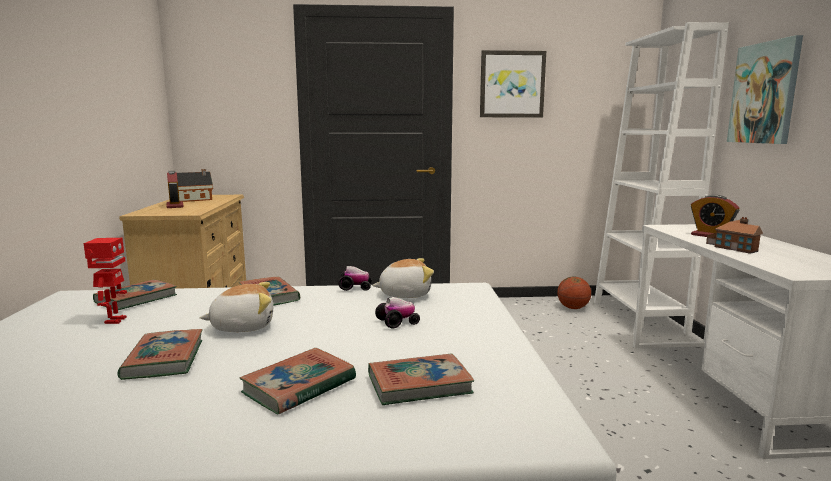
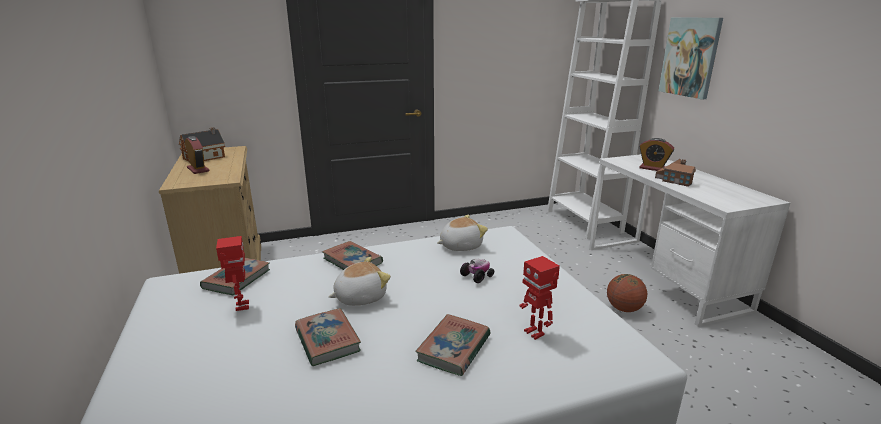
camera: 15 degrees left, 10 degrees up
toy car [338,266,371,291] -> none
book [368,353,474,405] -> toy robot [519,256,560,340]
picture [480,50,546,117] -> none
basketball [557,277,591,309] -> basketball moved to [607,274,647,312]

